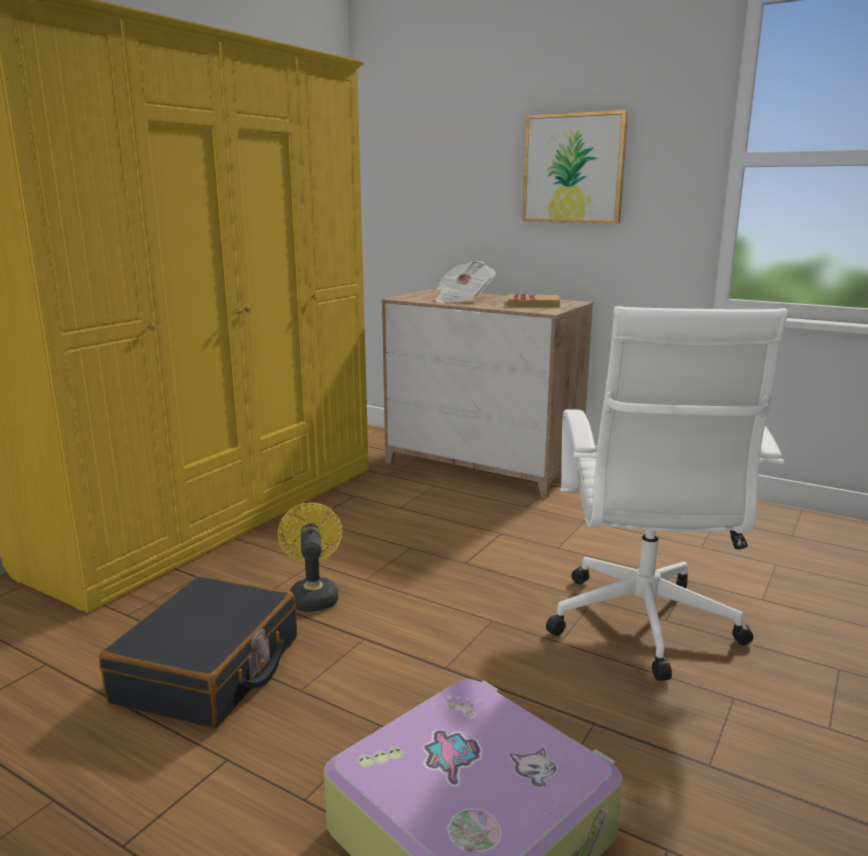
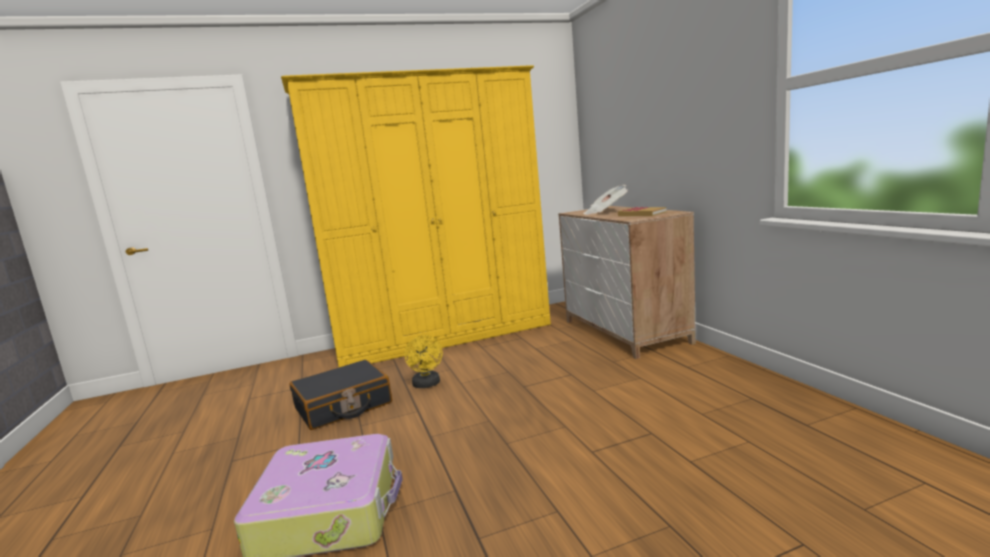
camera: 40 degrees right, 5 degrees down
yellow fan [278,503,342,612] -> yellow fan turned 135 degrees clockwise [405,335,443,388]
picture [522,110,628,223] -> none
white office chair [546,306,788,681] -> none

